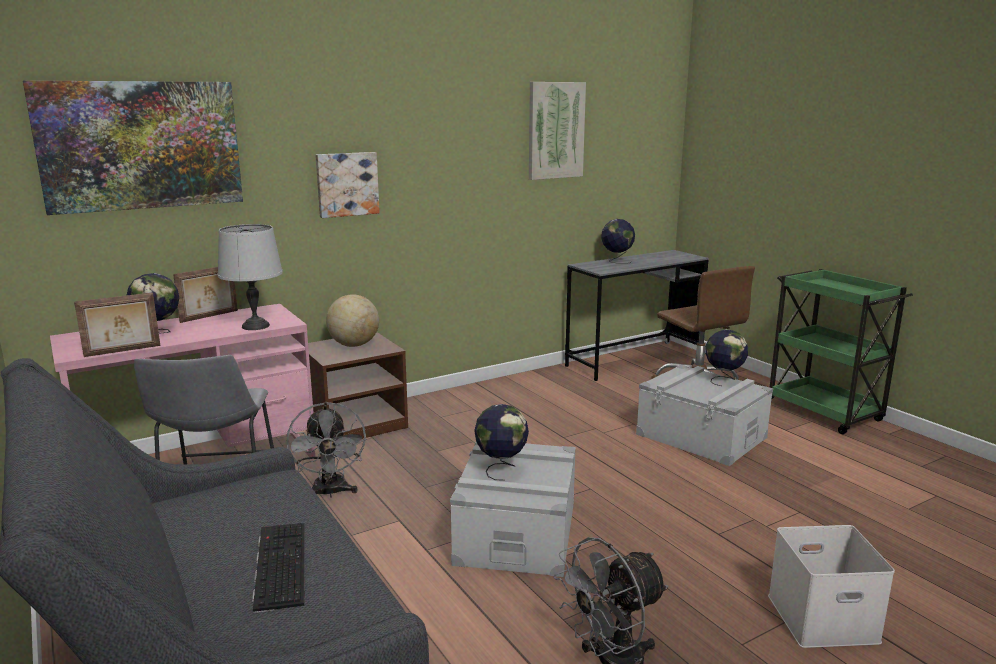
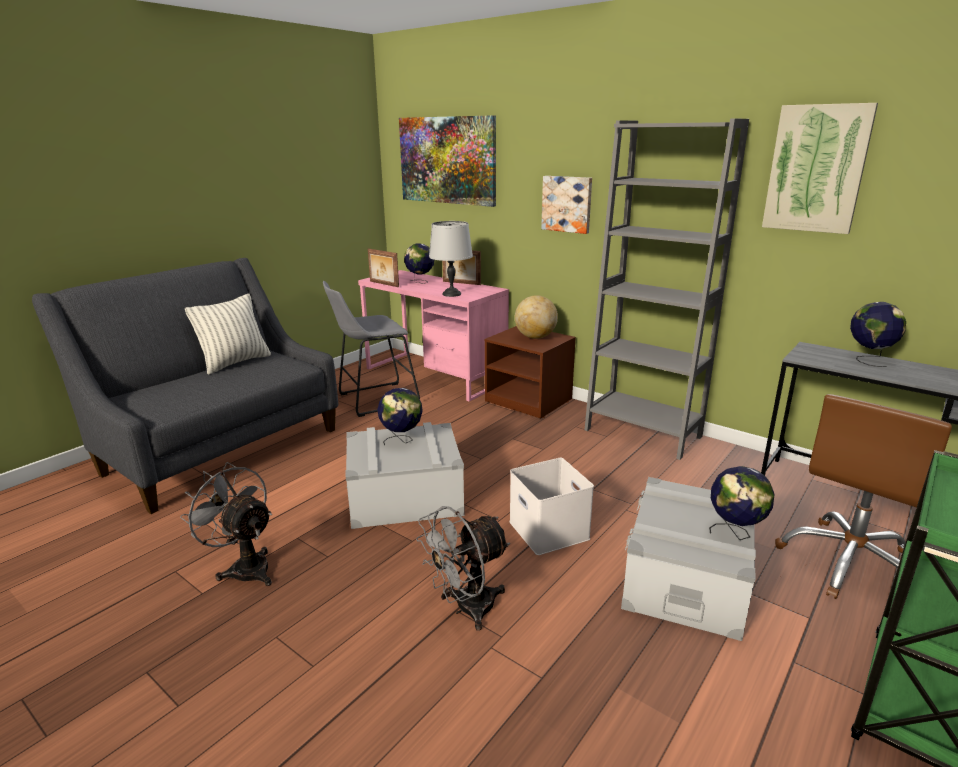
camera: 70 degrees right, 5 degrees up
keyboard [252,523,305,613] -> none
grey fan [287,402,366,498] -> grey fan moved to [416,506,510,631]
white storage box [768,525,895,648] -> white storage box moved to [509,458,594,555]
none -> pillow [185,294,271,375]
none -> grey bookcase [584,119,749,460]

